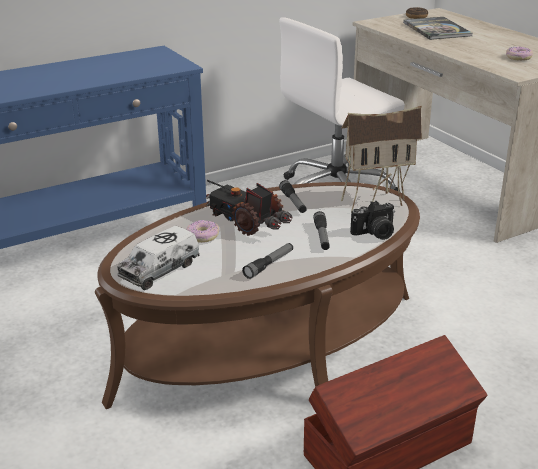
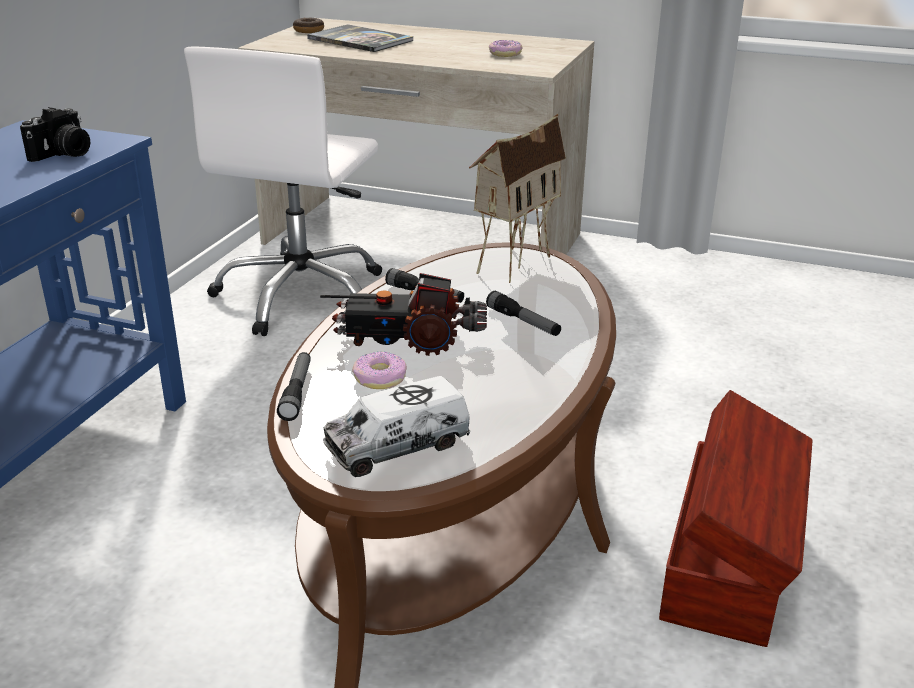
camera: 40 degrees left, 0 degrees up
toy truck [117,226,200,290] -> toy truck turned 60 degrees clockwise [323,376,471,477]
flashlight [242,243,293,279] -> flashlight moved to [277,352,311,421]
camera [350,201,395,240] -> camera moved to [20,107,90,162]

